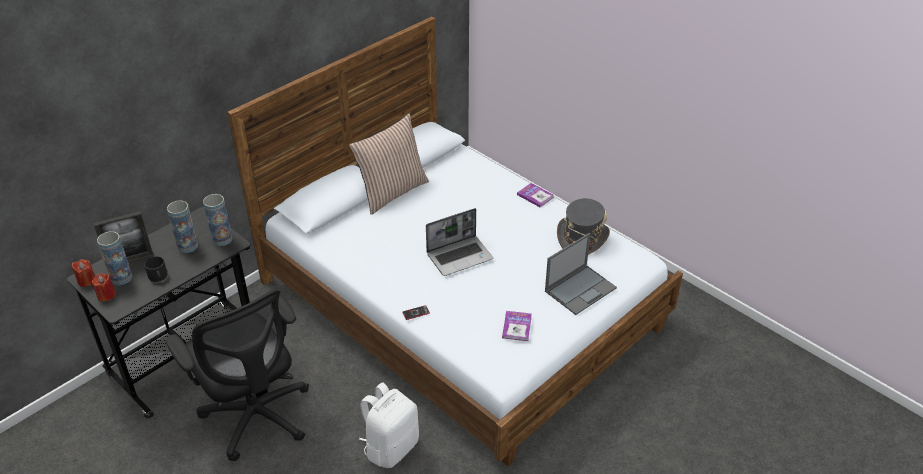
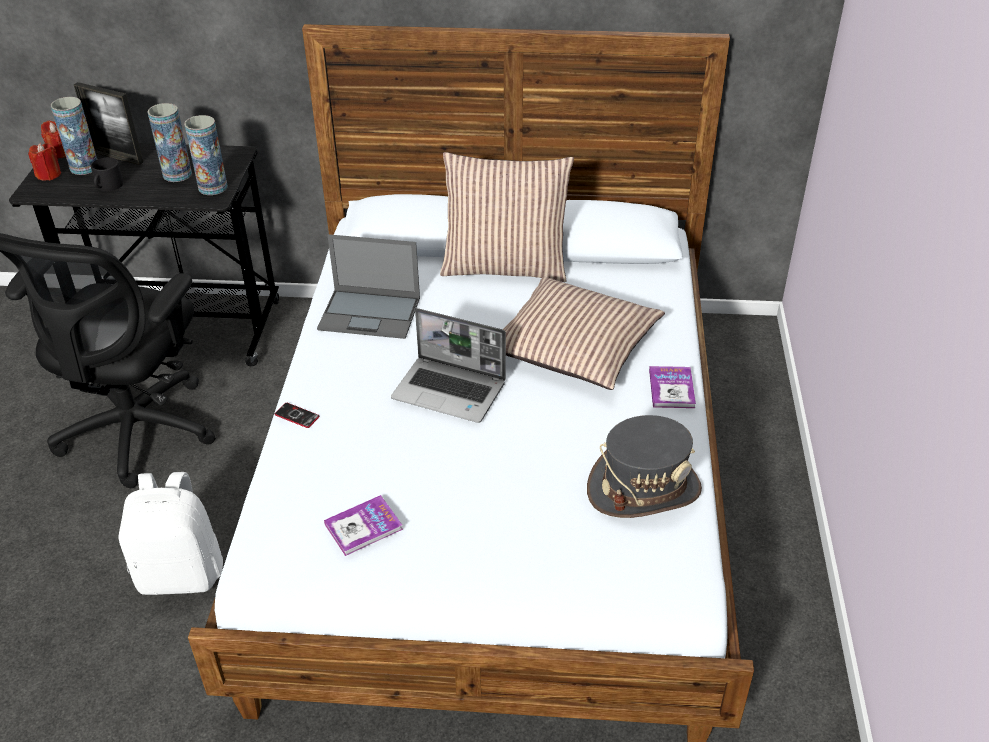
camera: 50 degrees right, 0 degrees up
laptop [545,233,617,315] -> laptop moved to [317,234,420,339]
none -> pillow [503,277,665,390]

